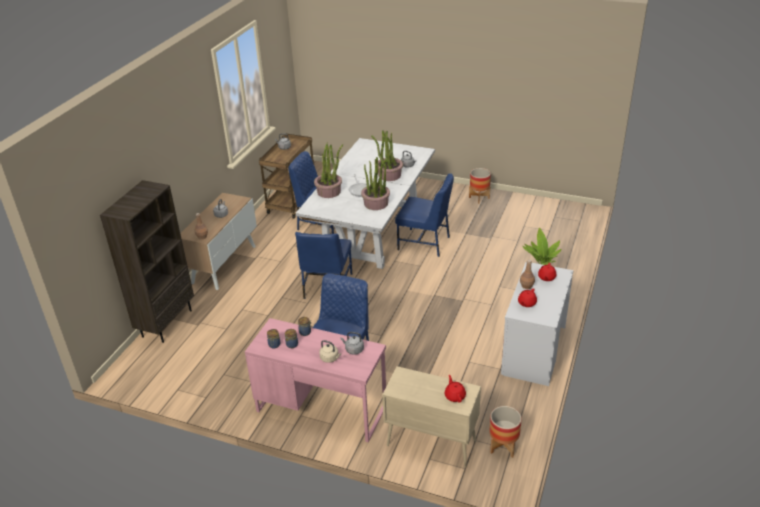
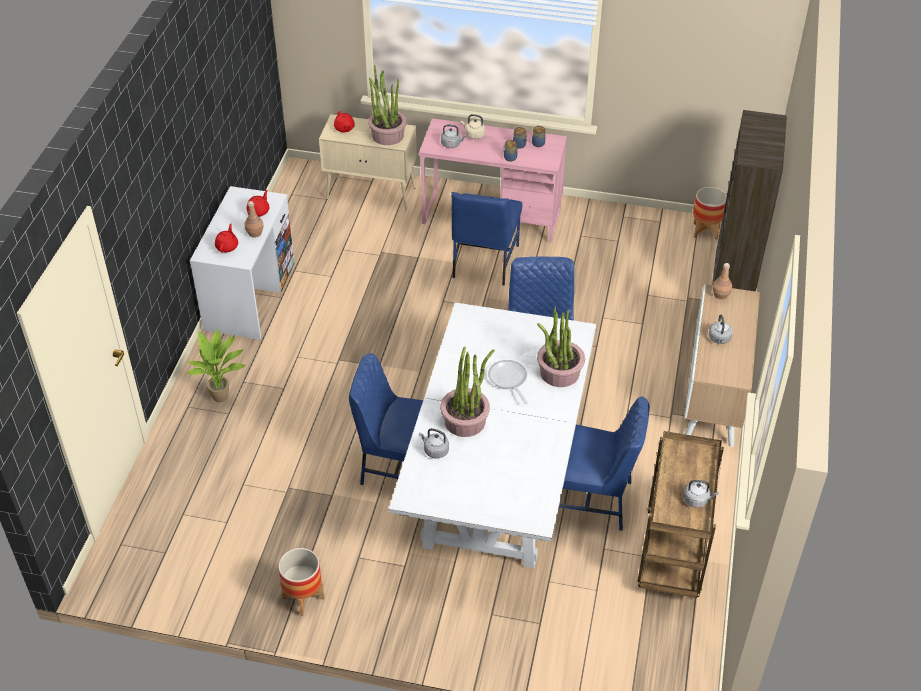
camera: 170 degrees right, 10 degrees up
potted plant [361,157,390,210] -> potted plant moved to [368,65,407,145]
planter [489,406,522,458] -> planter moved to [693,187,727,240]

